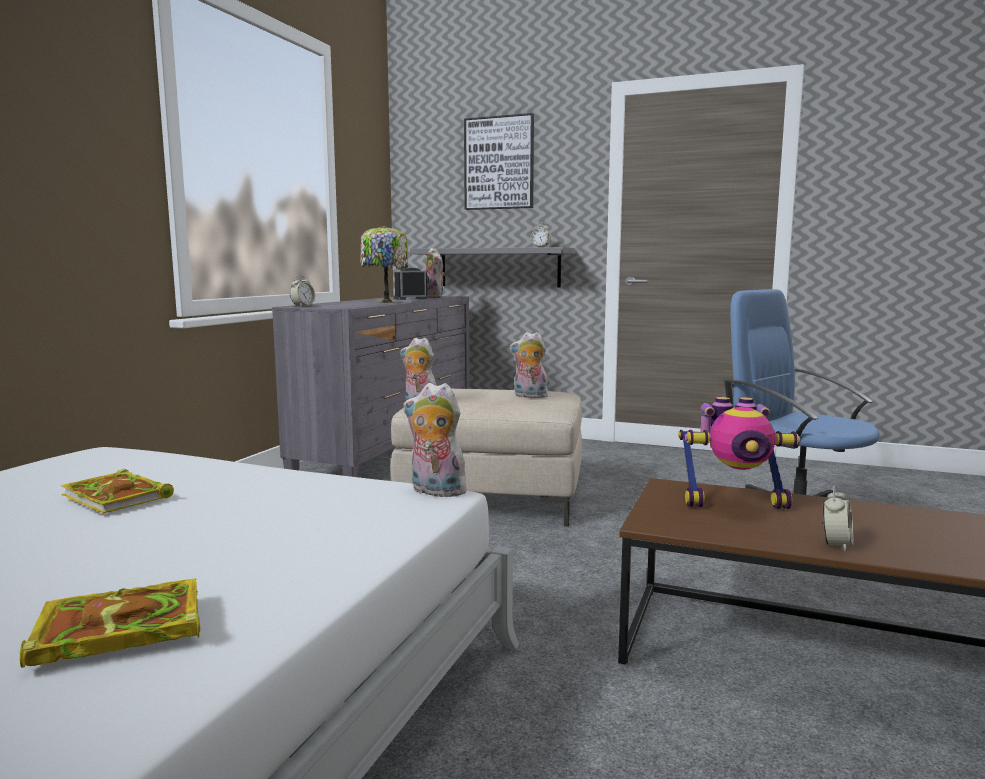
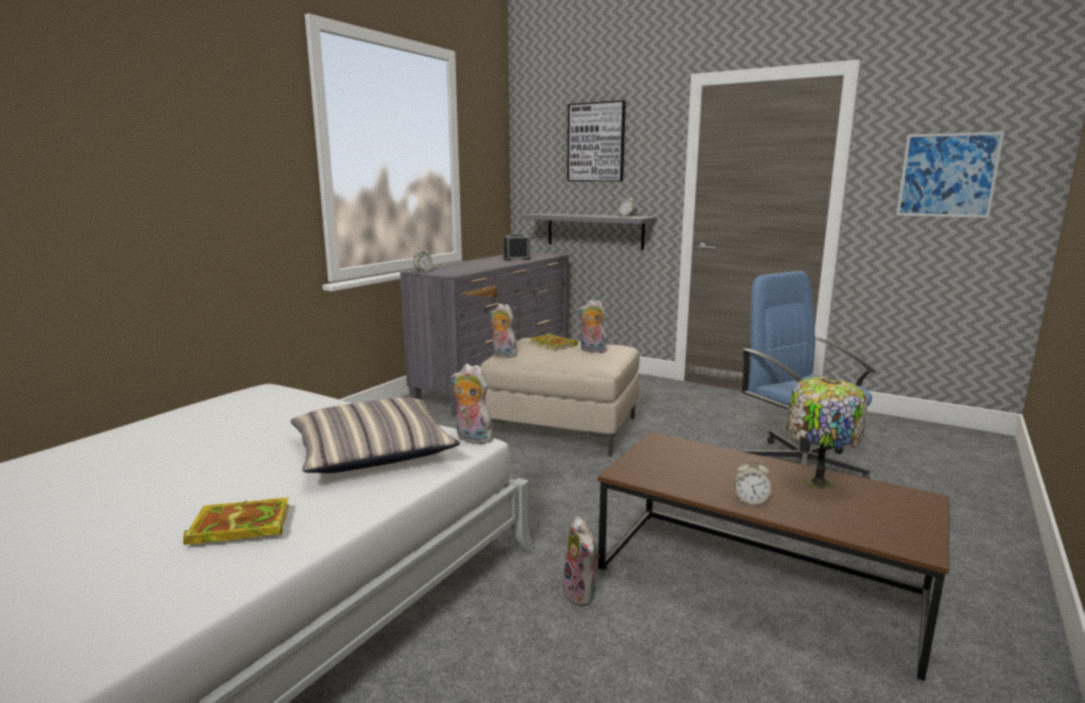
camera: 10 degrees right, 5 degrees up
book [61,469,174,513] -> book moved to [529,333,578,350]
table lamp [360,226,408,303] -> table lamp moved to [786,377,867,490]
plush toy [426,248,445,298] -> plush toy moved to [560,516,600,606]
toy robot [678,397,800,509] -> none
alarm clock [822,486,854,552] -> alarm clock turned 60 degrees clockwise [734,458,771,505]
none -> pillow [291,397,460,473]
none -> picture [896,132,1004,218]

